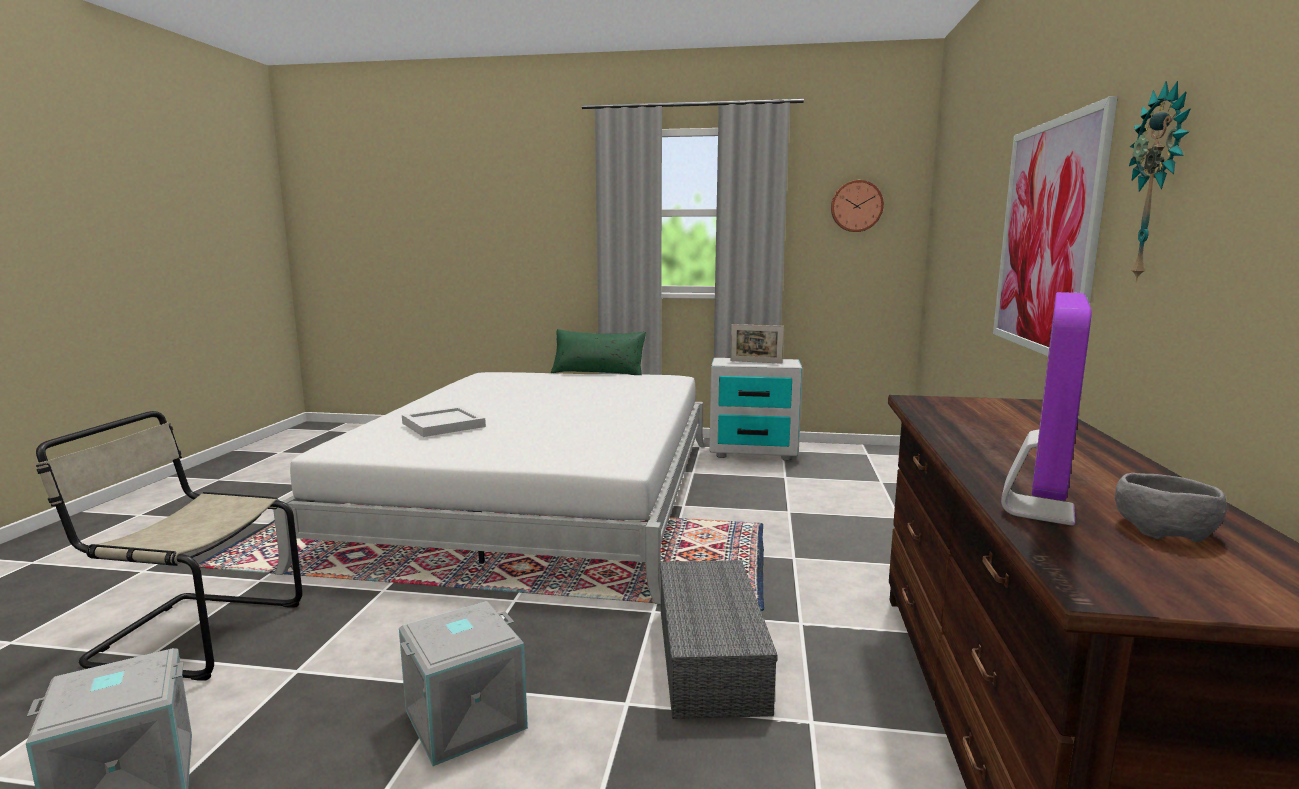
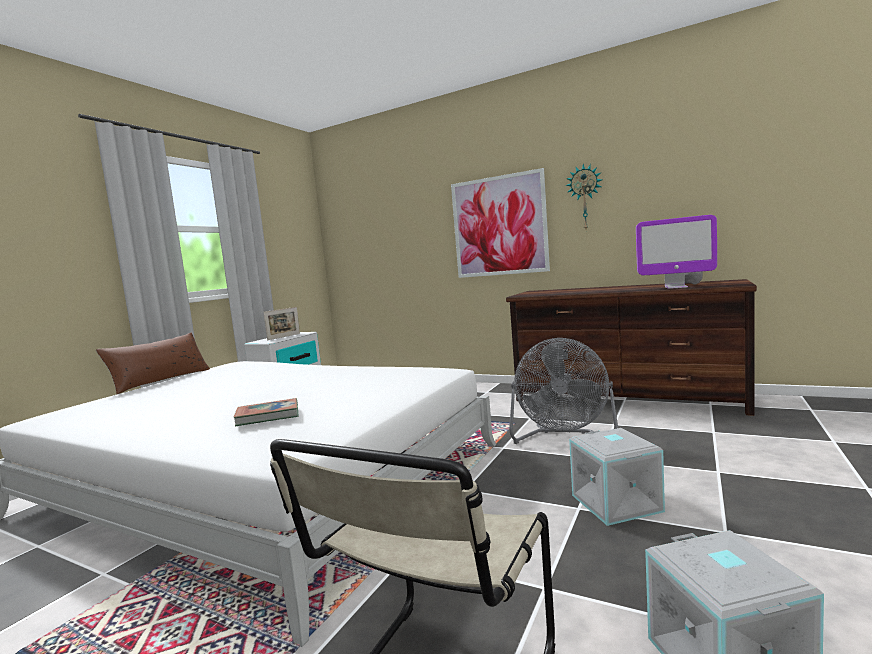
camera: 70 degrees left, 5 degrees down
white tray [402,406,486,437] -> book [233,398,299,426]
green pillow [551,329,646,375] -> brown pillow [96,333,210,394]
grey storage box [660,560,778,719] -> grey fan [509,338,618,444]
wall clock [831,180,884,232] -> none
monitor [1001,292,1092,526] -> monitor turned 150 degrees clockwise [636,215,717,289]

